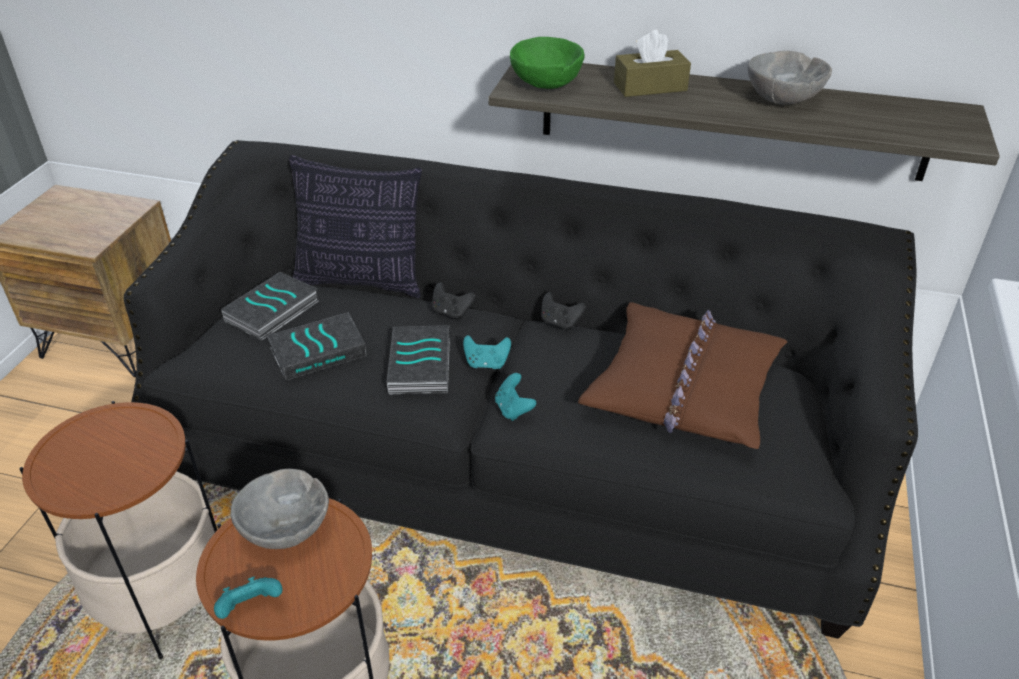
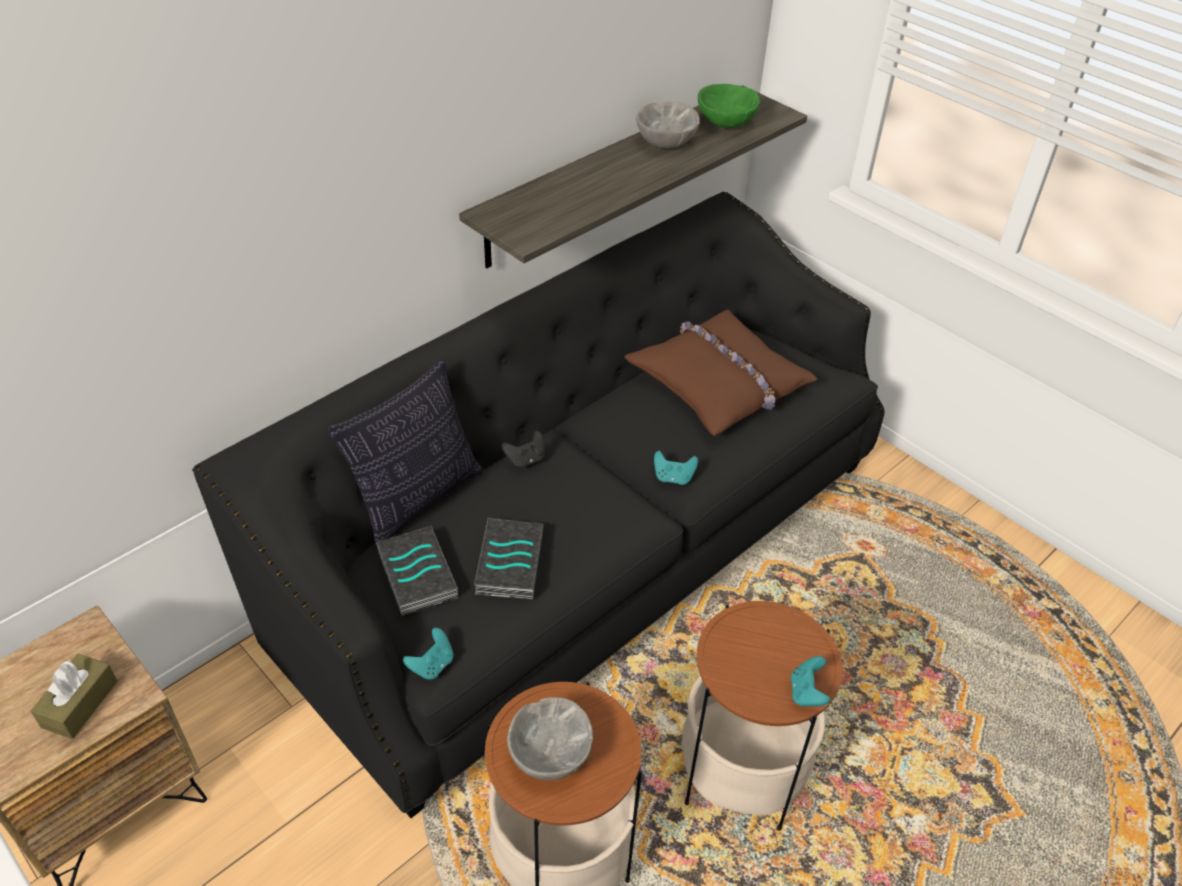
camera: 60 degrees left, 5 degrees up
grey bowl [231,469,329,549] -> grey bowl moved to [507,697,593,780]
book [386,325,450,395] -> none
turquoise game controller [463,335,511,369] -> turquoise game controller moved to [403,628,453,680]
green bowl [510,37,585,89] -> green bowl moved to [698,84,760,128]
black game controller [541,292,586,330] -> none
brown tissue box [614,30,691,97] -> brown tissue box moved to [31,654,118,739]

